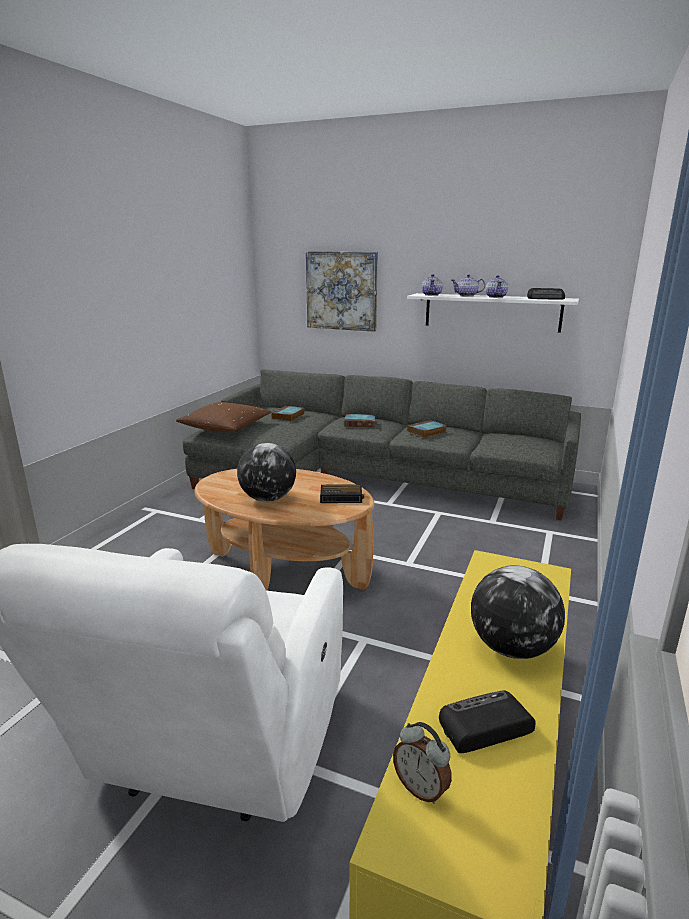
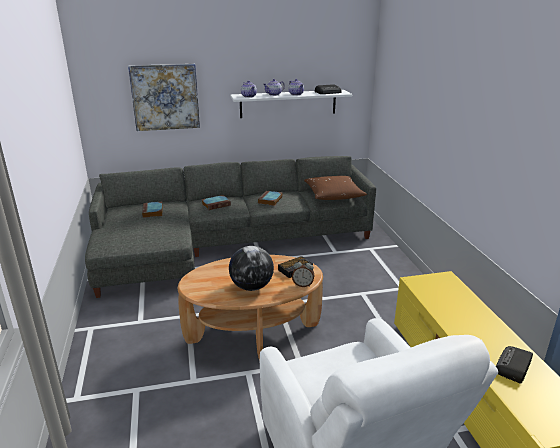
camera: 35 degrees left, 5 degrees up
brown pillow [176,402,271,432] -> brown pillow moved to [304,176,367,200]
alarm clock [393,722,452,804] -> alarm clock moved to [292,259,314,287]
globe [471,565,565,659] -> none

